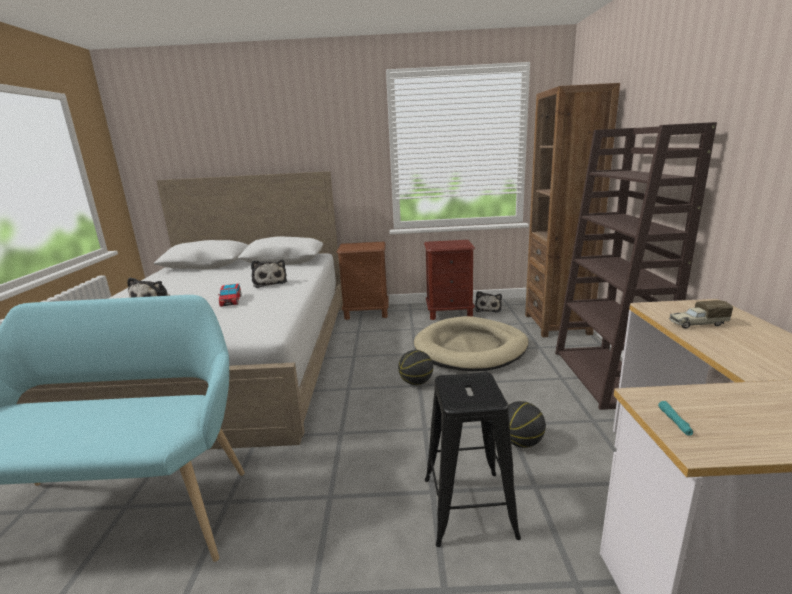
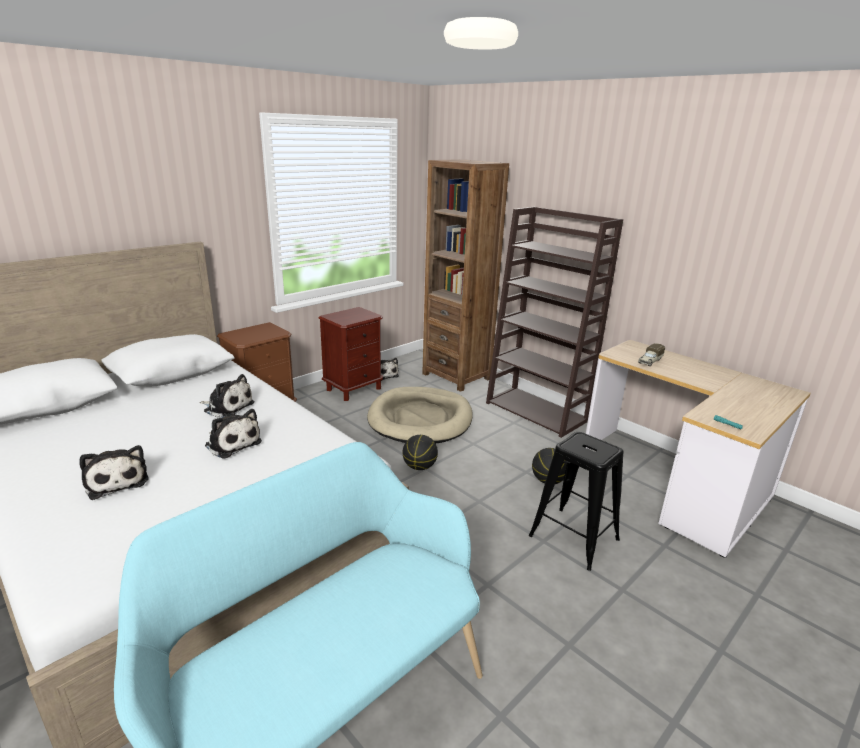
camera: 45 degrees left, 5 degrees up
toy car [218,284,241,307] -> plush toy [205,409,262,459]

